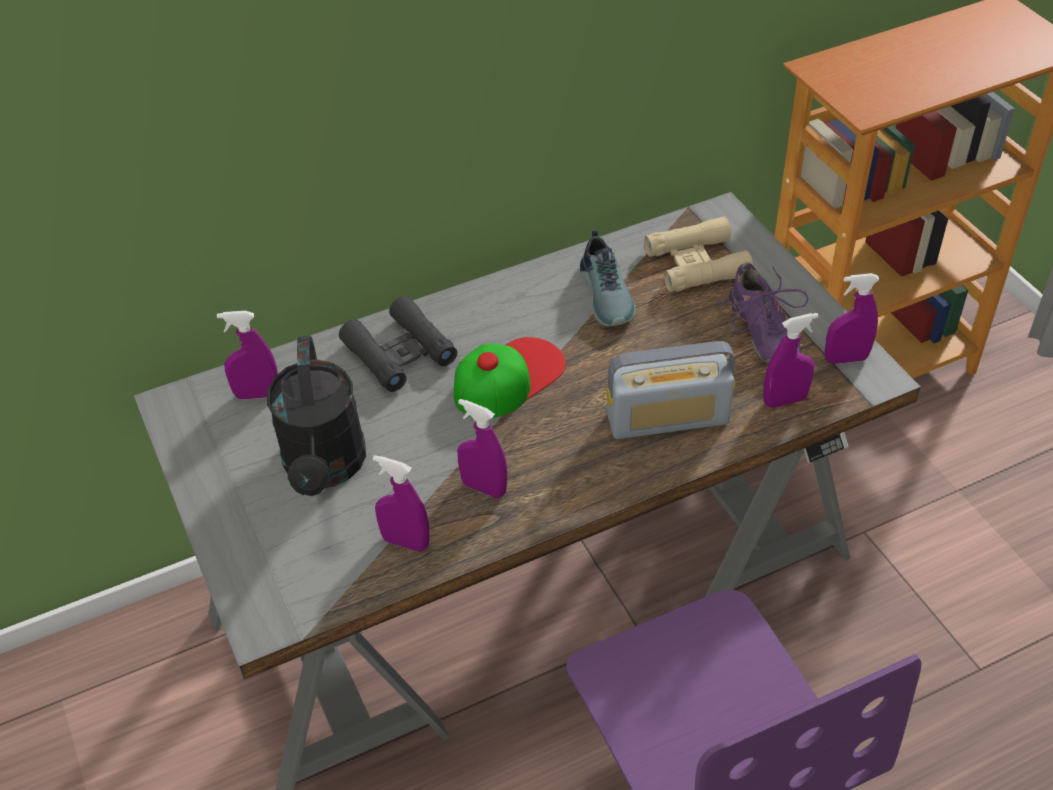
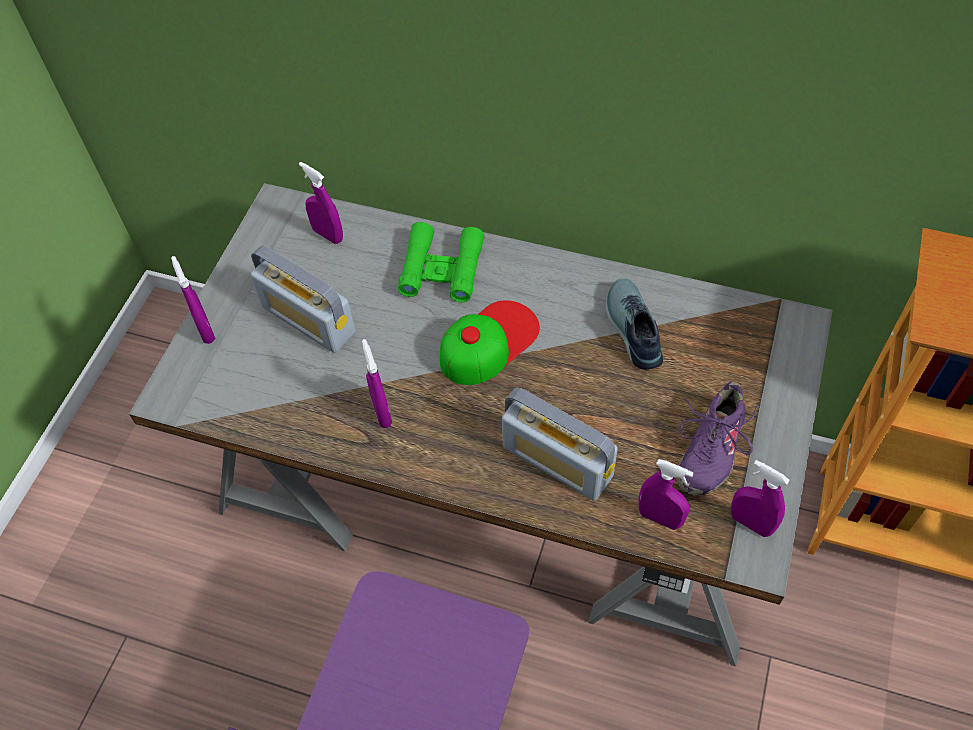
camera: 45 degrees right, 10 degrees up
black watering can [267,336,366,496] -> radio [251,245,355,353]
black binoculars [339,296,457,392] -> green binoculars [398,222,484,302]
purple spray bottle [373,455,429,552] -> purple spray bottle moved to [171,256,216,344]
cap [454,337,566,418] -> cap turned 45 degrees counterclockwise [440,301,540,385]
shoe [580,229,636,327] -> shoe turned 135 degrees clockwise [606,278,663,370]
beige binoculars [644,217,753,292] -> none

